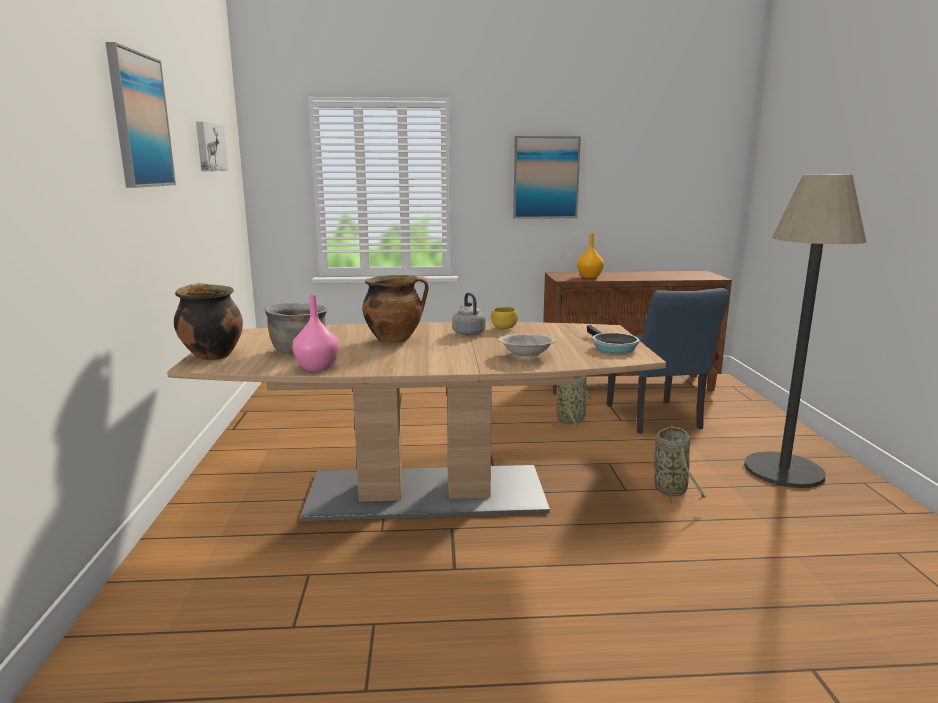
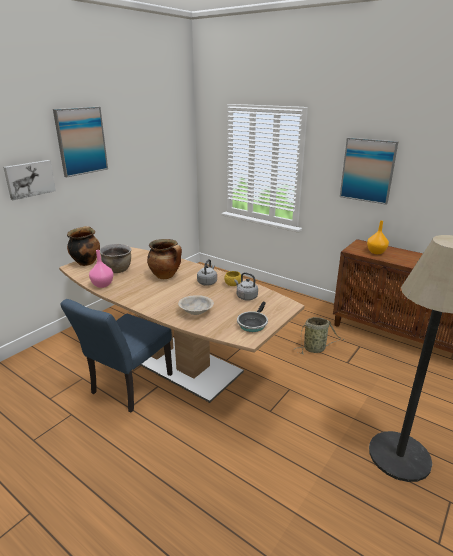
camera: 40 degrees right, 10 degrees up
picture [196,122,229,171] -> picture moved to [3,160,56,201]
blue chair [607,288,729,433] -> blue chair moved to [60,299,173,412]
basket [652,426,706,506] -> none
none -> grey kettle [234,272,258,301]

